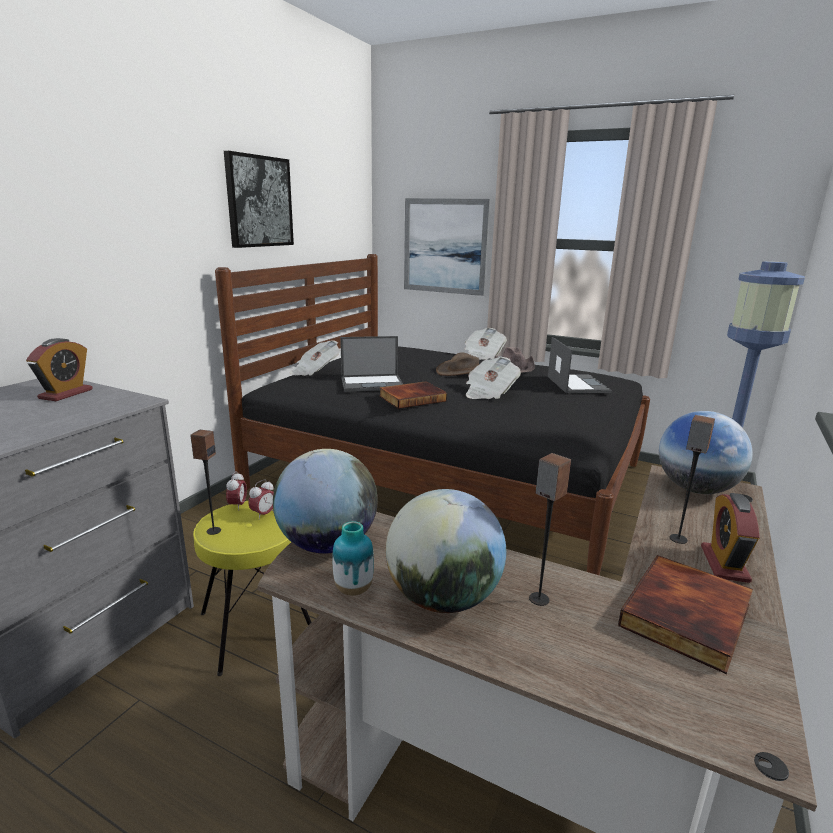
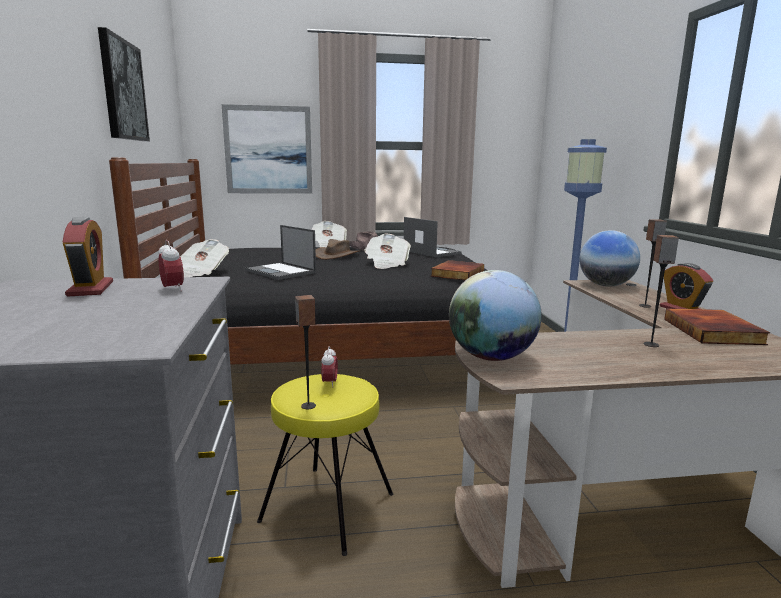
camera: 35 degrees left, 5 degrees down
alarm clock [226,471,247,511] -> alarm clock moved to [158,240,184,292]
vase [332,521,374,596] -> none
laptop [340,336,403,392] -> laptop turned 90 degrees clockwise [245,225,316,280]
book [379,381,447,409] -> book moved to [431,260,484,280]
globe [386,489,506,613] -> none

